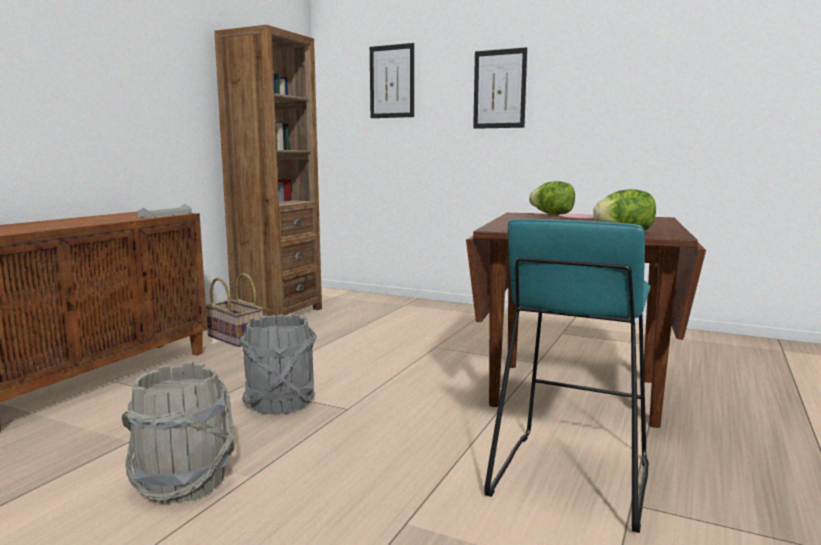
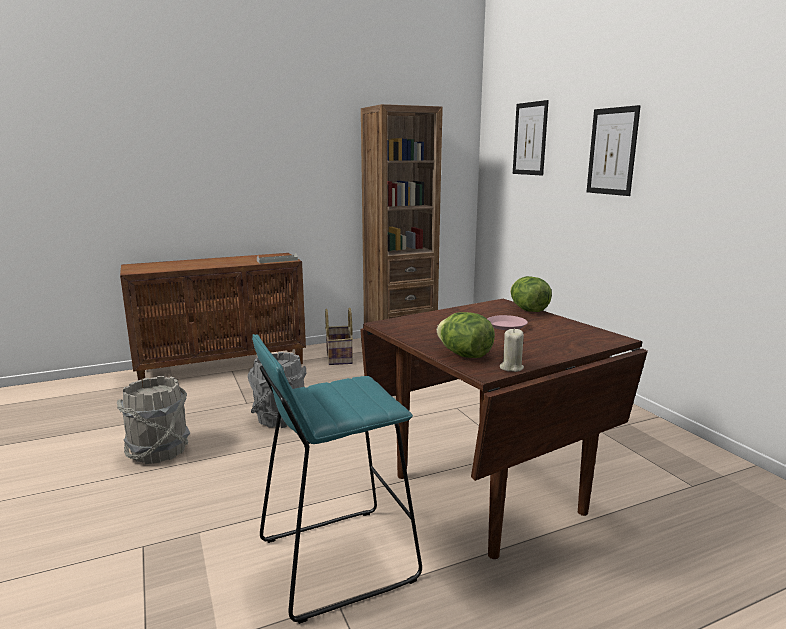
camera: 40 degrees right, 5 degrees up
none -> beige candle [500,329,524,372]

